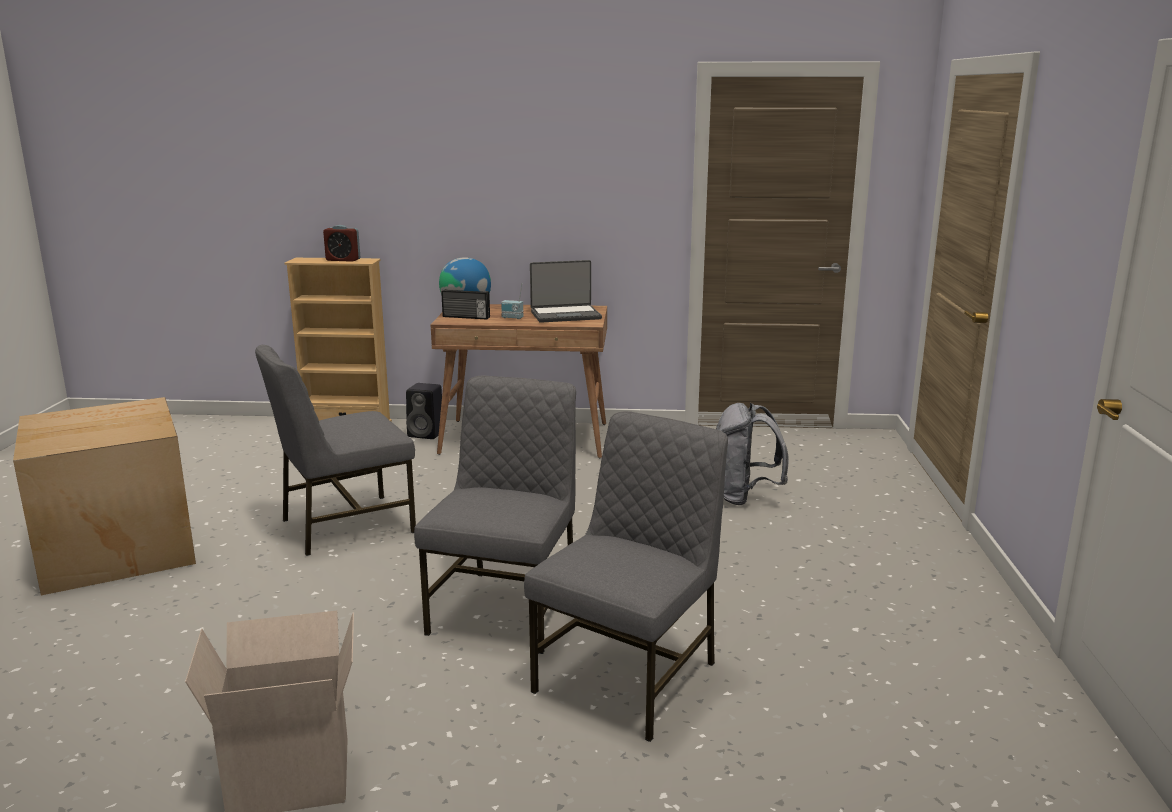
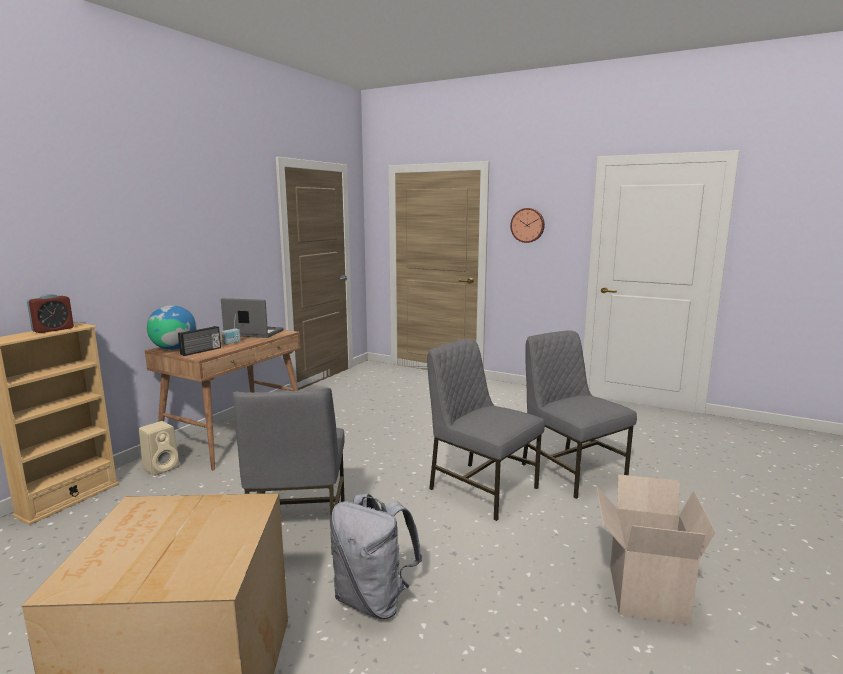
camera: 65 degrees left, 5 degrees down
black speaker [406,383,442,439] -> beige speaker [139,421,180,476]
laptop [530,260,602,323] -> laptop turned 90 degrees counterclockwise [221,298,284,338]
grey backpack [716,403,789,505] -> grey backpack moved to [330,494,422,619]
none -> wall clock [510,208,545,243]

